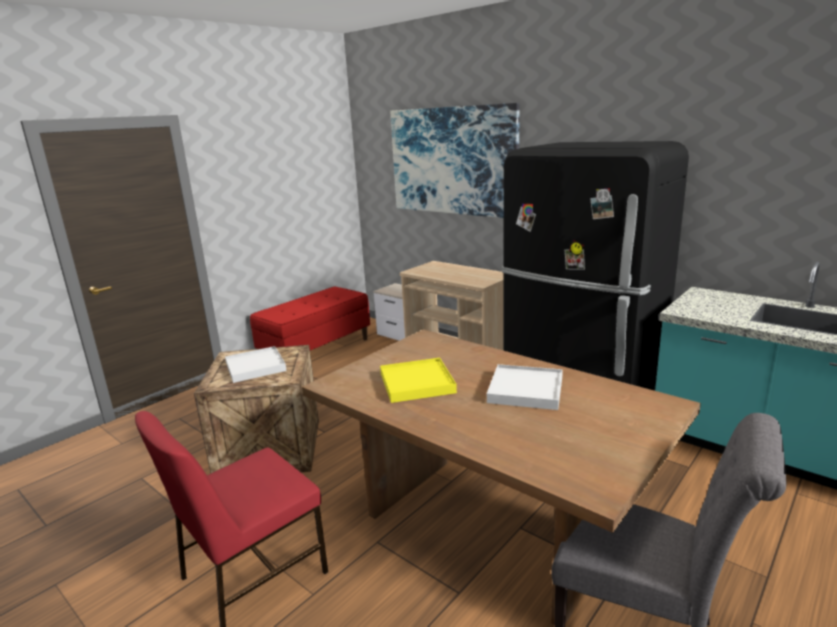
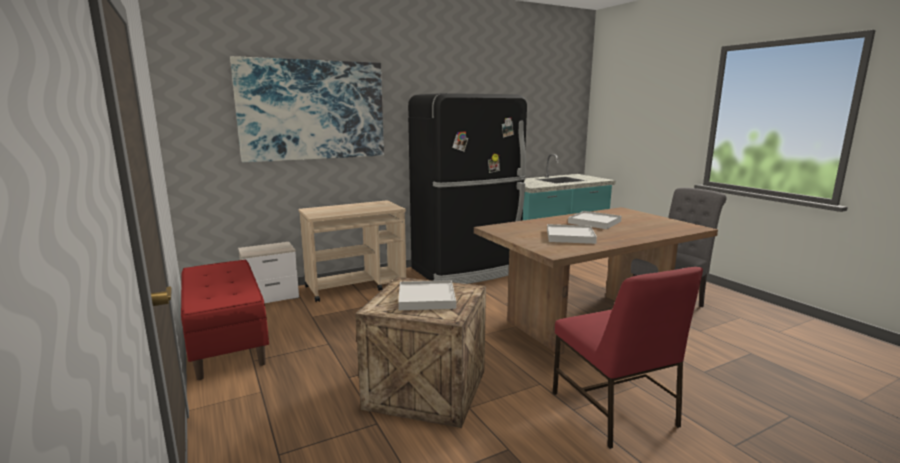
camera: 70 degrees left, 5 degrees down
yellow tray [380,358,457,403] -> white tray [547,224,597,244]

